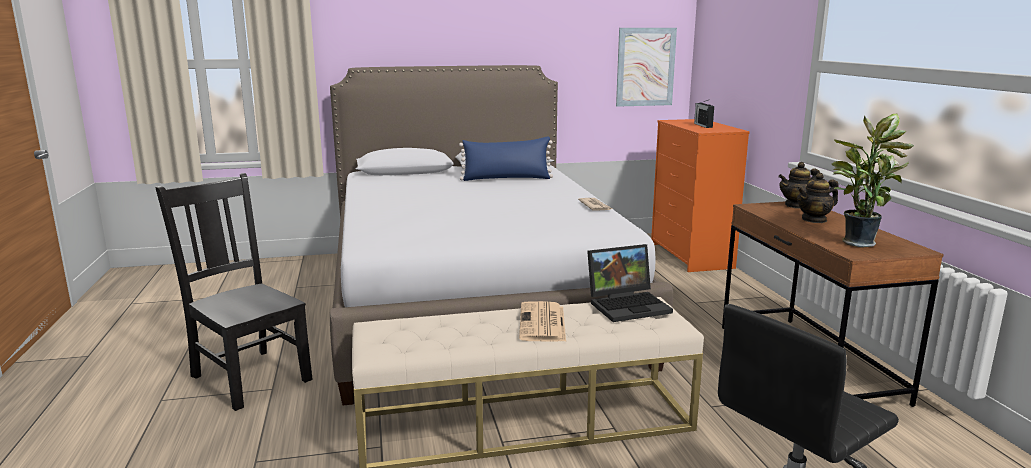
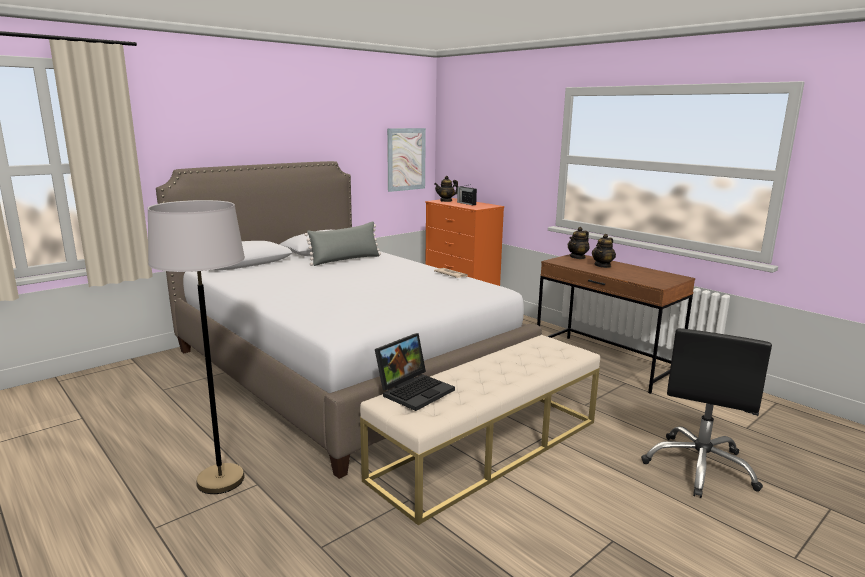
camera: 30 degrees left, 0 degrees up
black chair [155,173,313,411] -> grey floor lamp [148,200,245,494]
blue pillow [459,137,553,181] -> grey pillow [304,221,381,266]
newspaper [519,301,566,342] -> none
laptop [587,244,673,322] -> laptop moved to [375,333,455,411]
potted plant [832,114,914,248] -> none
none -> teapot [434,176,458,202]

